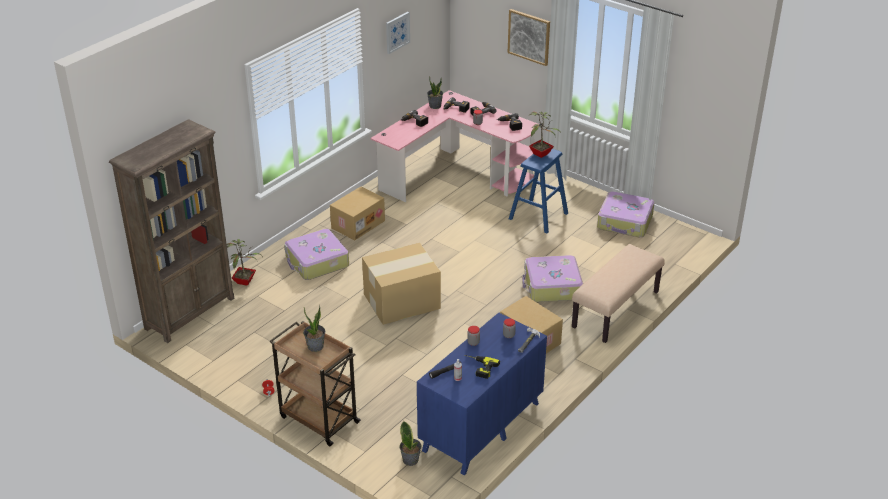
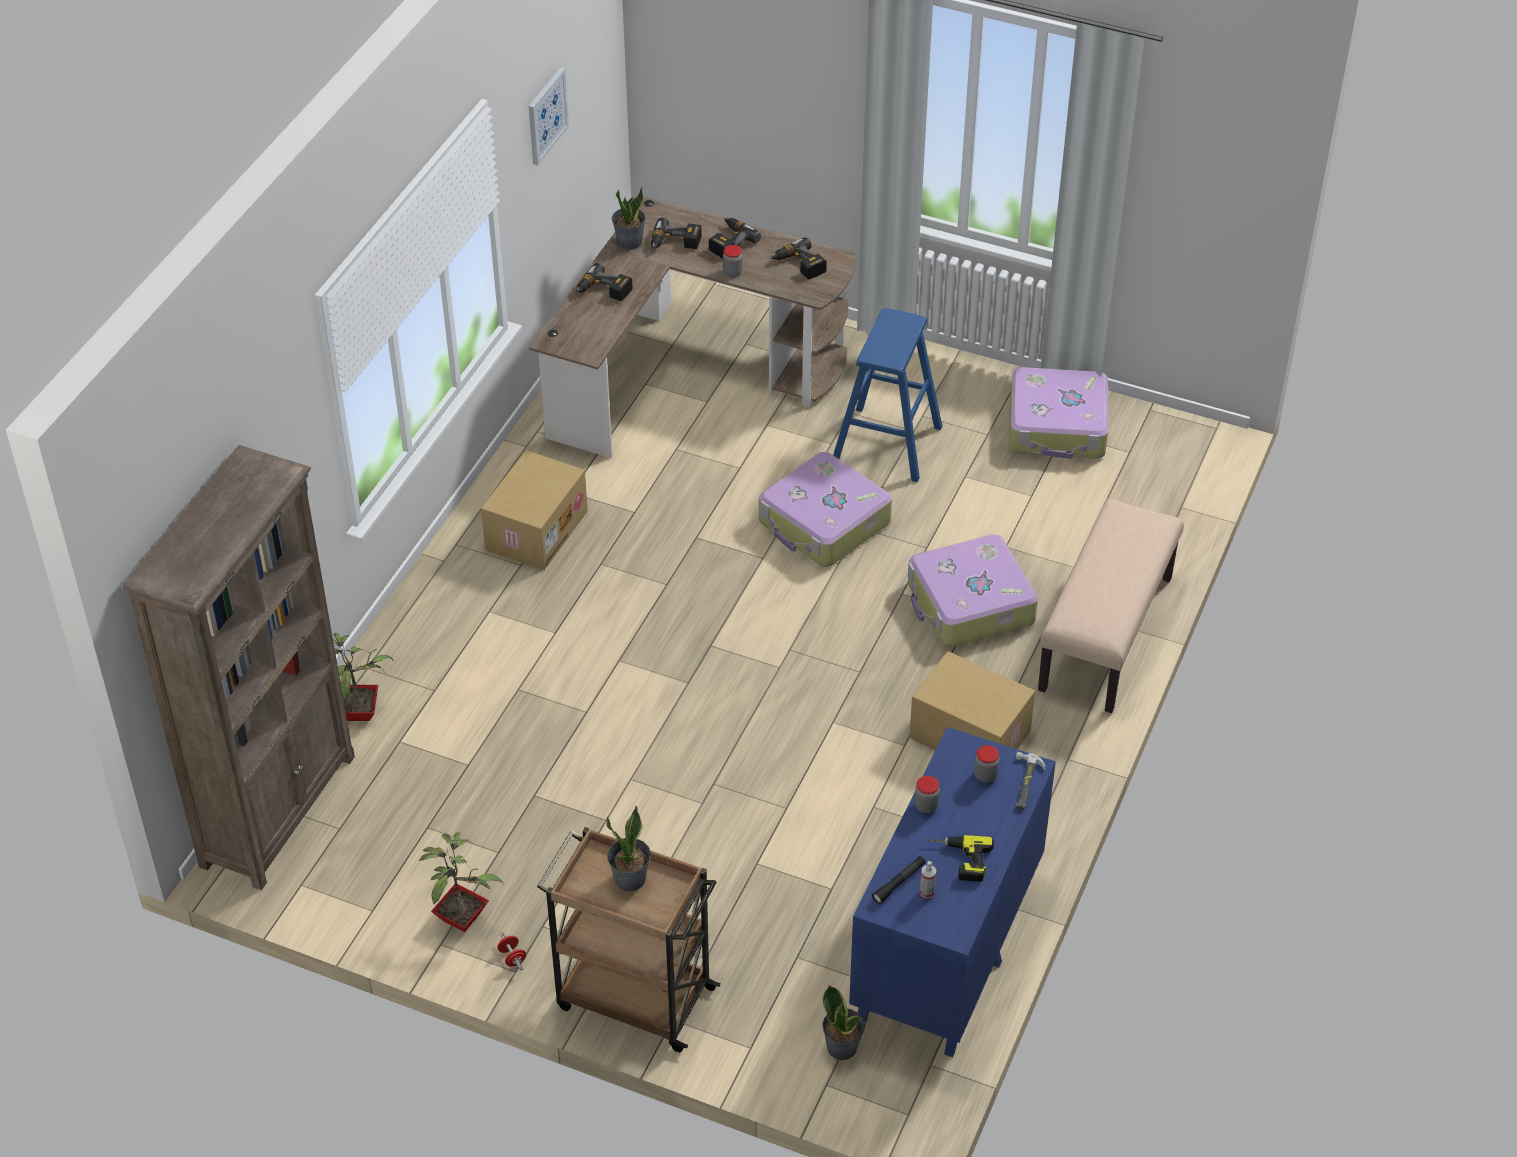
camera: 15 degrees left, 10 degrees up
suitcase [284,229,349,280] -> suitcase moved to [759,452,892,567]
cardboard box [362,243,441,325] -> none
pink desk [370,90,538,202] -> brown desk [529,196,855,458]
picture [508,9,550,66] -> none
potted plant [529,112,561,158] -> potted plant moved to [419,832,504,932]

